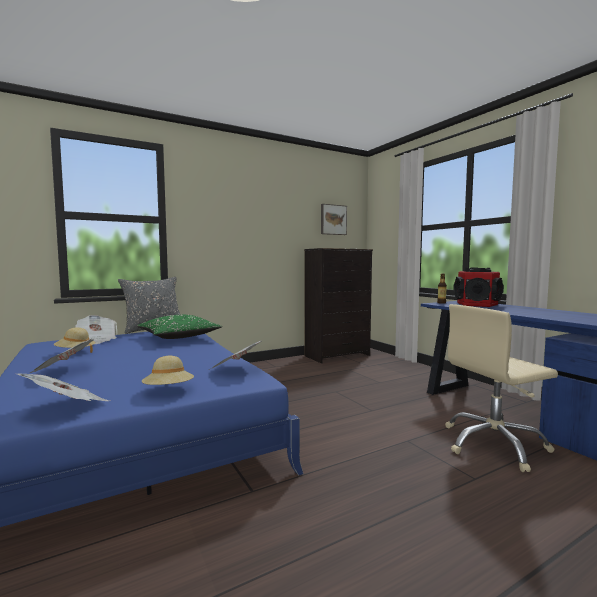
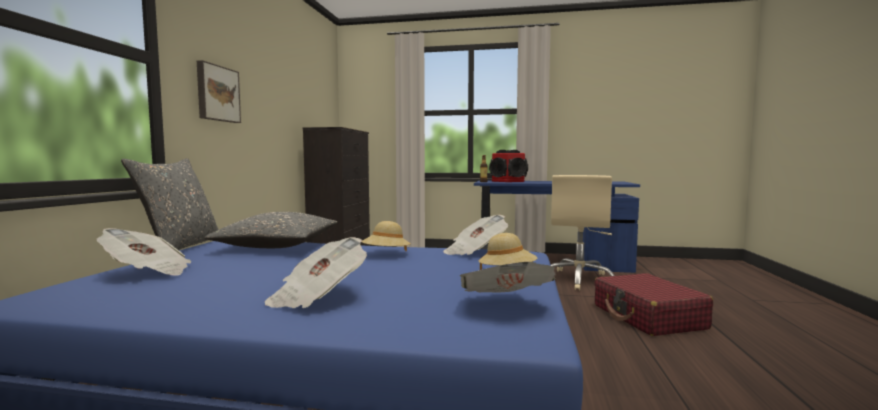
camera: 50 degrees left, 0 degrees up
beige hat [54,327,95,353] -> beige hat moved to [362,221,411,251]
green pillow [137,315,222,339] -> grey pillow [204,212,337,248]
picture [321,204,347,235] -> picture moved to [197,60,241,123]
none -> red suitcase [594,273,713,336]

